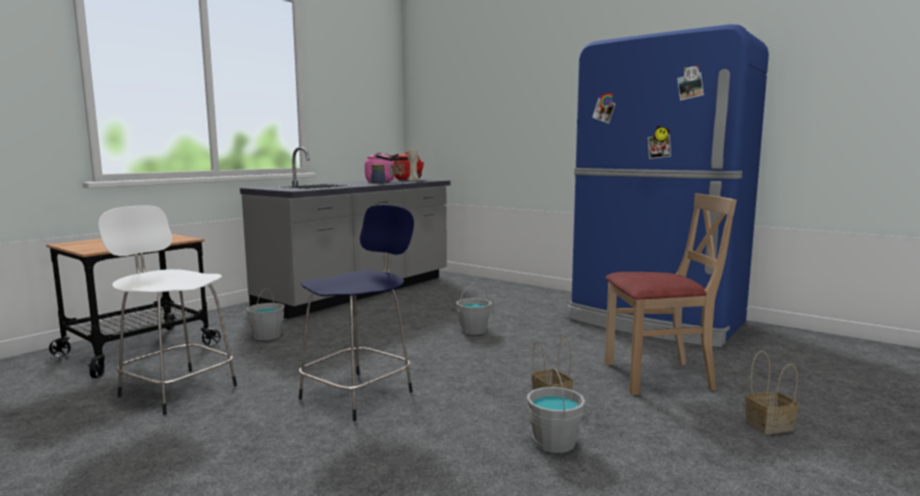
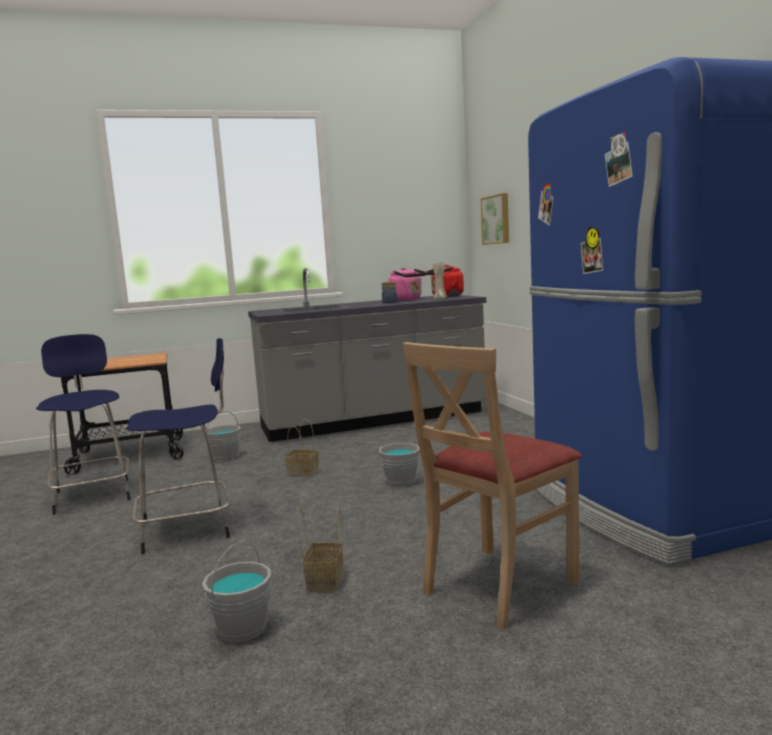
camera: 35 degrees right, 0 degrees up
white stool [98,205,237,415] -> blue stool [36,334,131,515]
beige chair [605,193,737,395] -> beige chair turned 105 degrees clockwise [403,342,582,629]
basket [745,351,799,434] -> basket moved to [285,419,319,477]
none -> picture [480,193,509,245]

